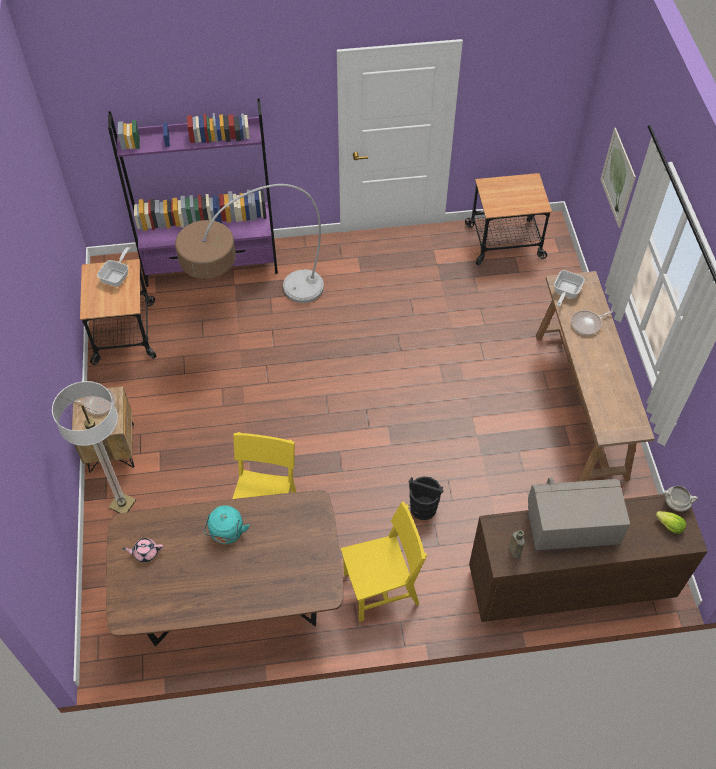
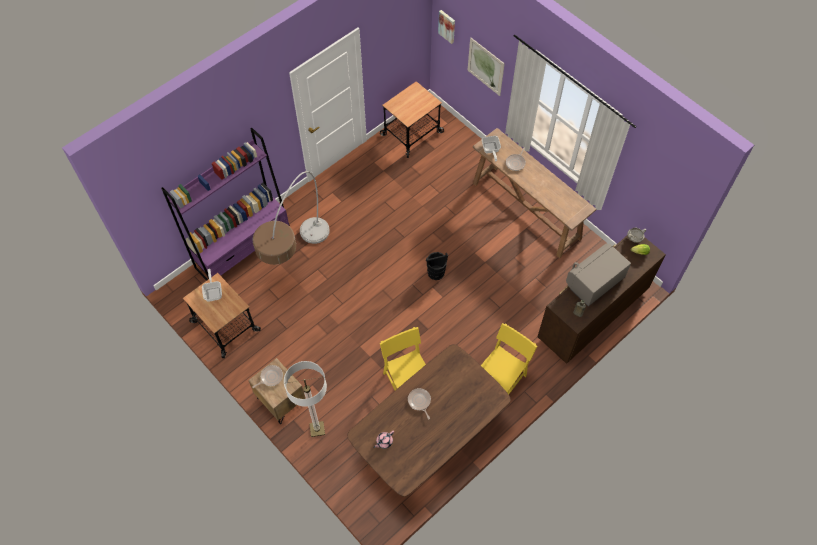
camera: 35 degrees left, 5 degrees up
turquoise kettle [203,505,249,544] -> frying pan [408,388,431,419]
black bucket [409,476,444,520] -> black bucket moved to [426,252,448,280]
none -> picture [438,10,455,44]

